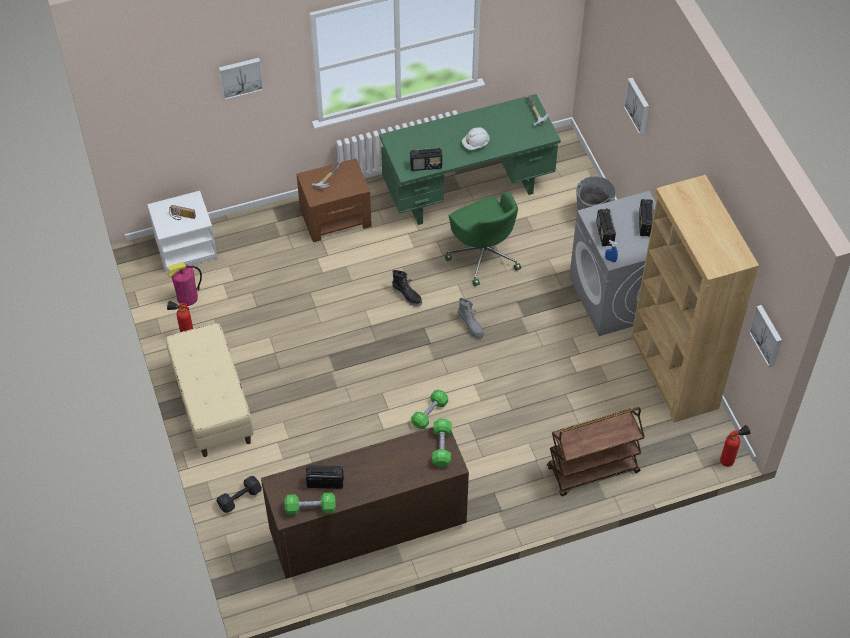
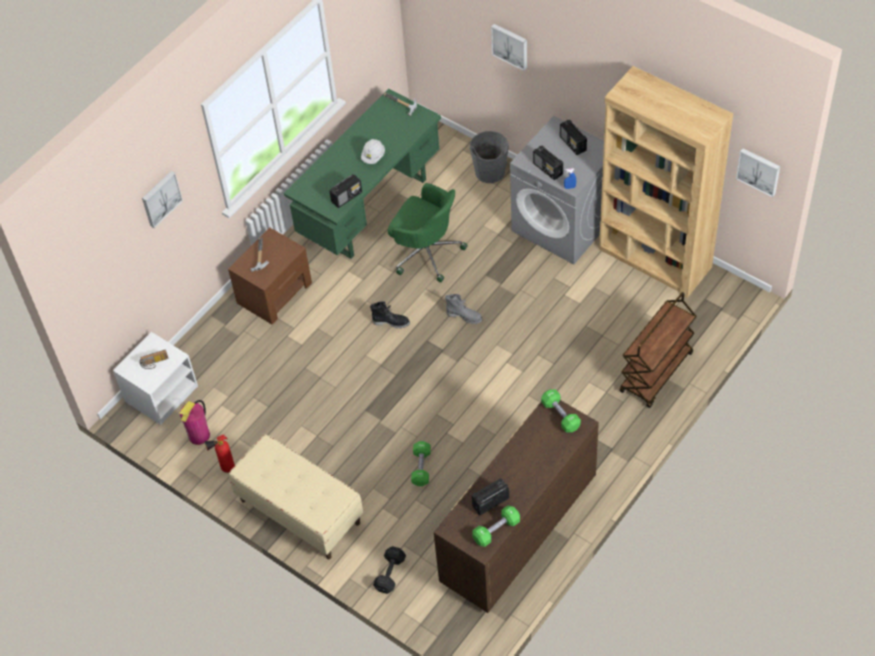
camera: 30 degrees left, 0 degrees up
green dumbbell [411,390,448,429] -> green dumbbell moved to [411,441,431,486]
fire extinguisher [720,425,750,467] -> none

